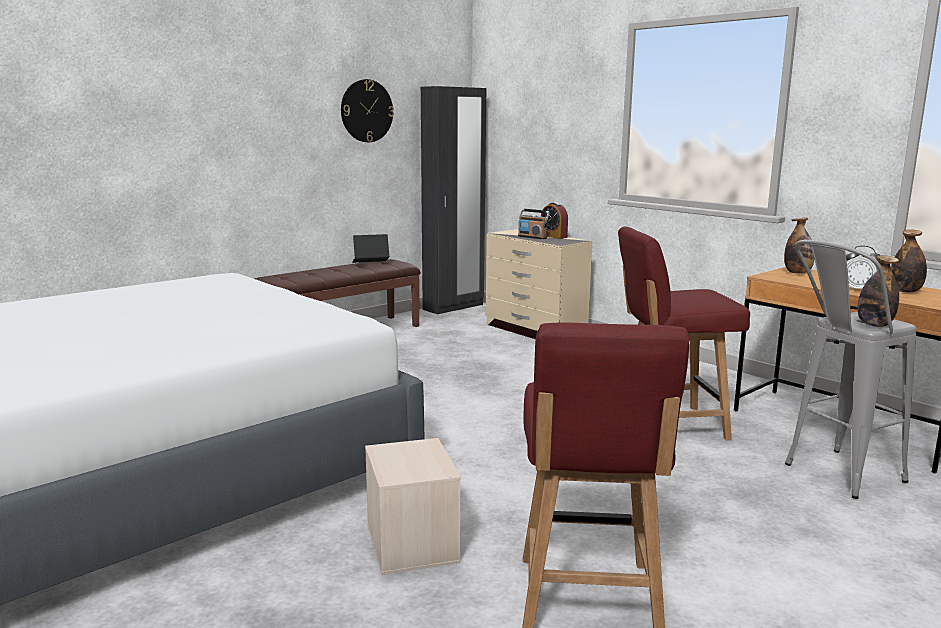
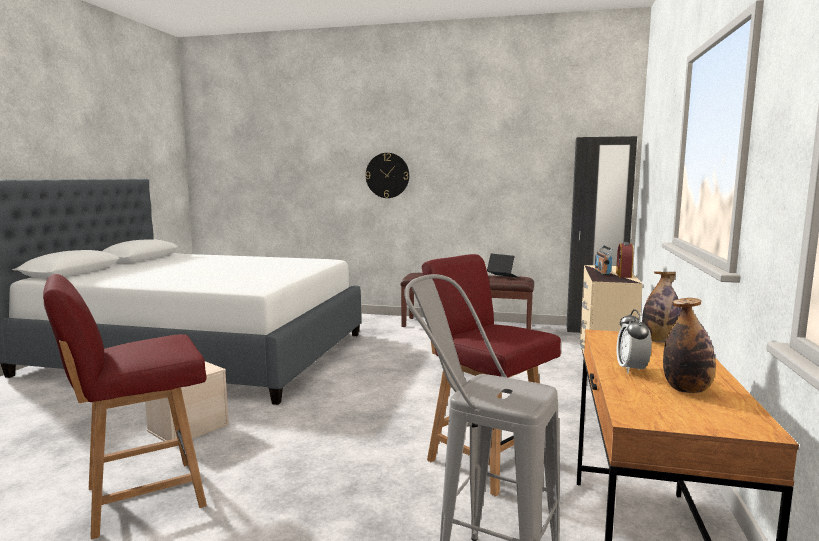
camera: 55 degrees right, 5 degrees down
wall clock [341,79,394,142] -> wall clock moved to [366,153,409,198]
bottle [857,255,899,327] -> none

